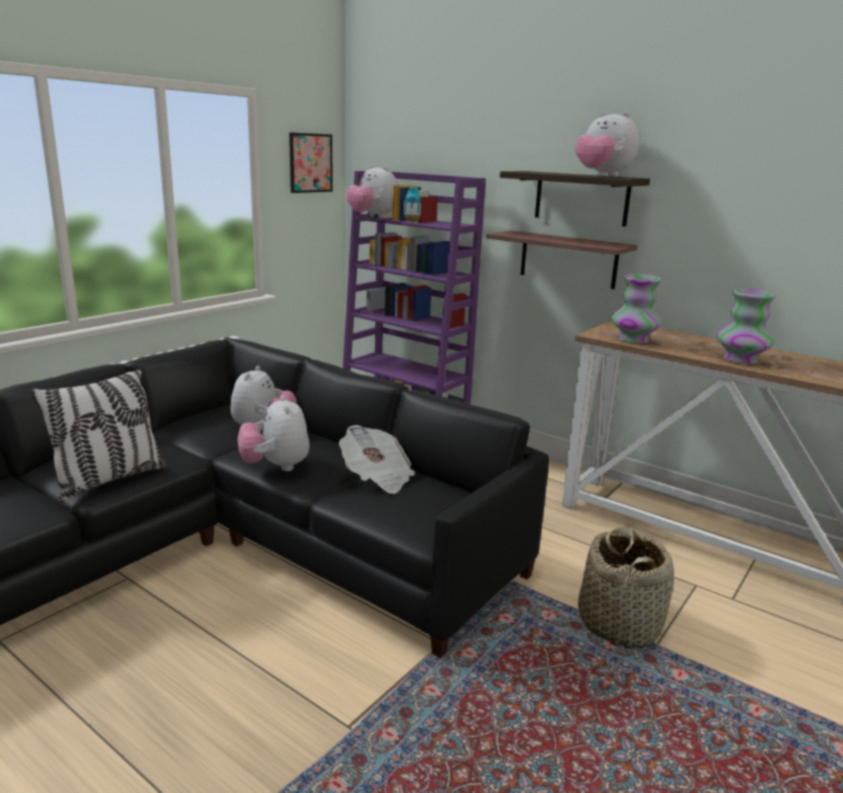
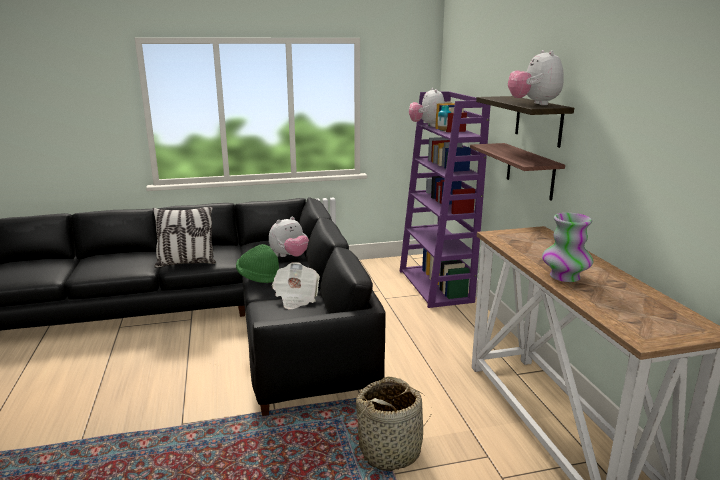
camera: 40 degrees right, 0 degrees up
plush toy [238,395,310,471] -> green hat [236,244,279,283]
picture [289,132,333,193] -> none
vase [611,274,662,343] -> none

